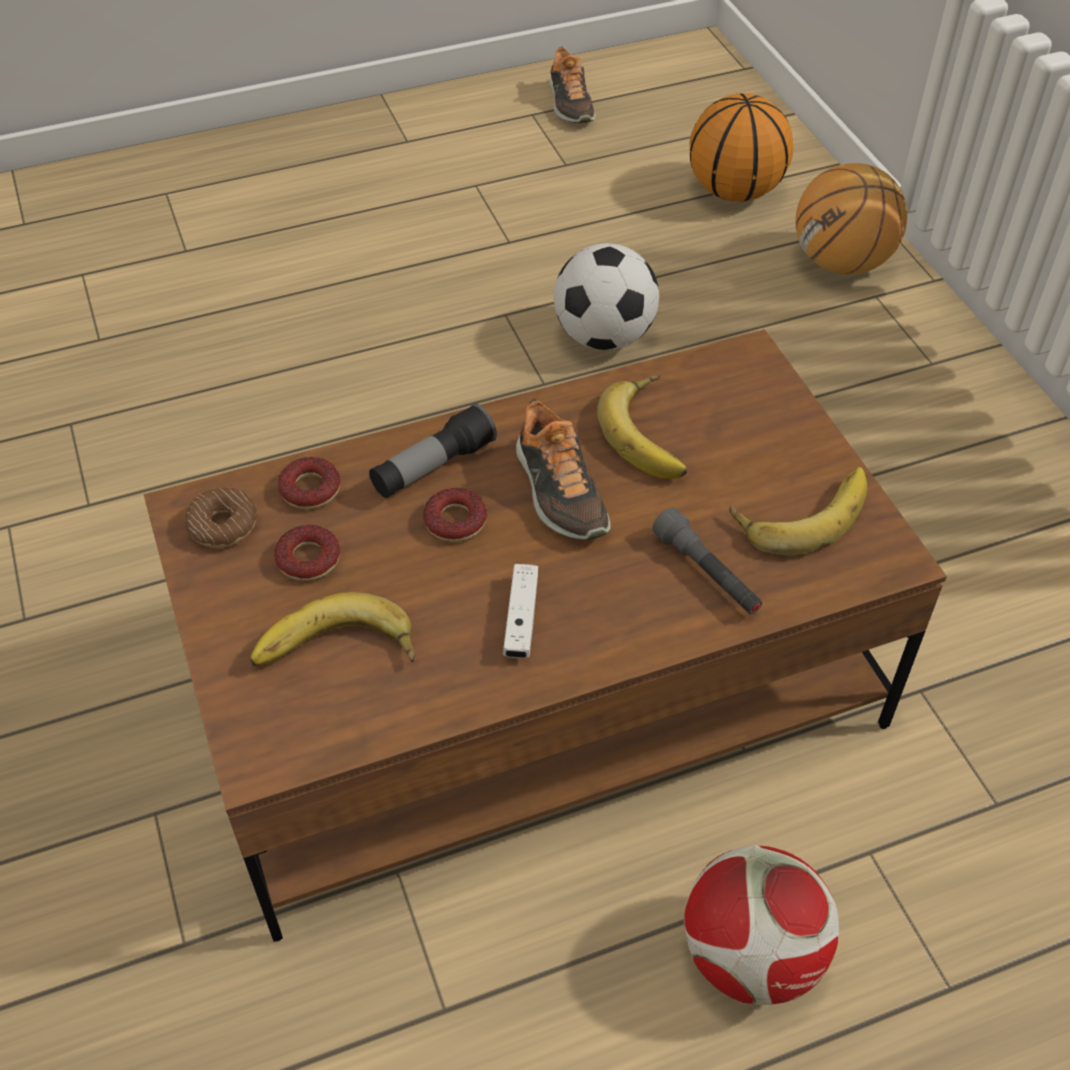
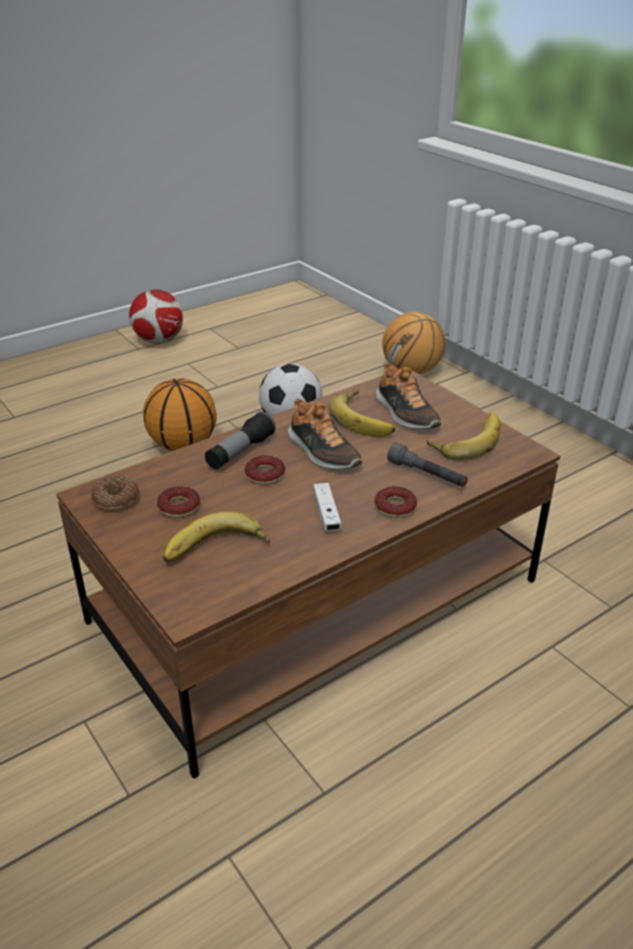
camera: 15 degrees left, 15 degrees down
donut [278,457,340,509] -> donut moved to [374,486,417,518]
shoe [549,47,595,123] -> shoe moved to [375,362,441,429]
football [684,846,839,1005] -> football moved to [129,289,183,343]
basketball [690,93,793,202] -> basketball moved to [143,378,217,451]

